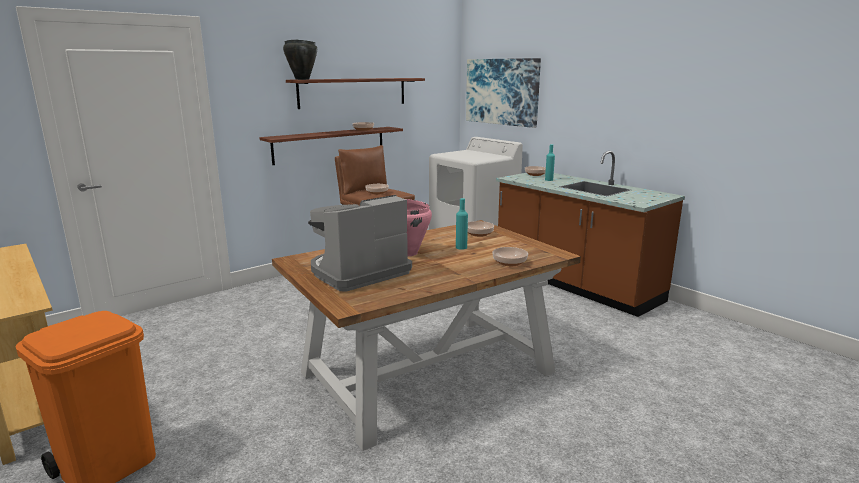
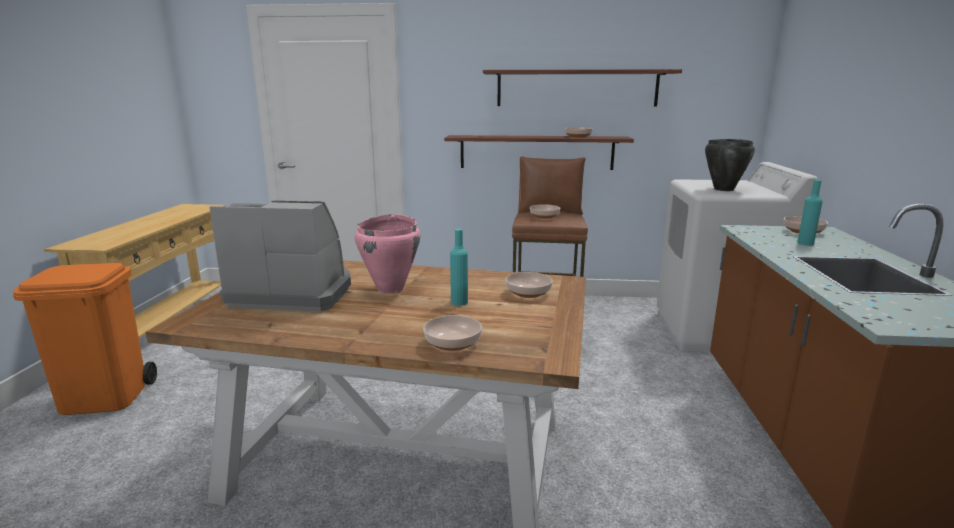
camera: 45 degrees right, 0 degrees up
black cooking pot [283,40,317,80] -> black cooking pot moved to [705,139,755,191]
picture [466,58,541,128] -> none

